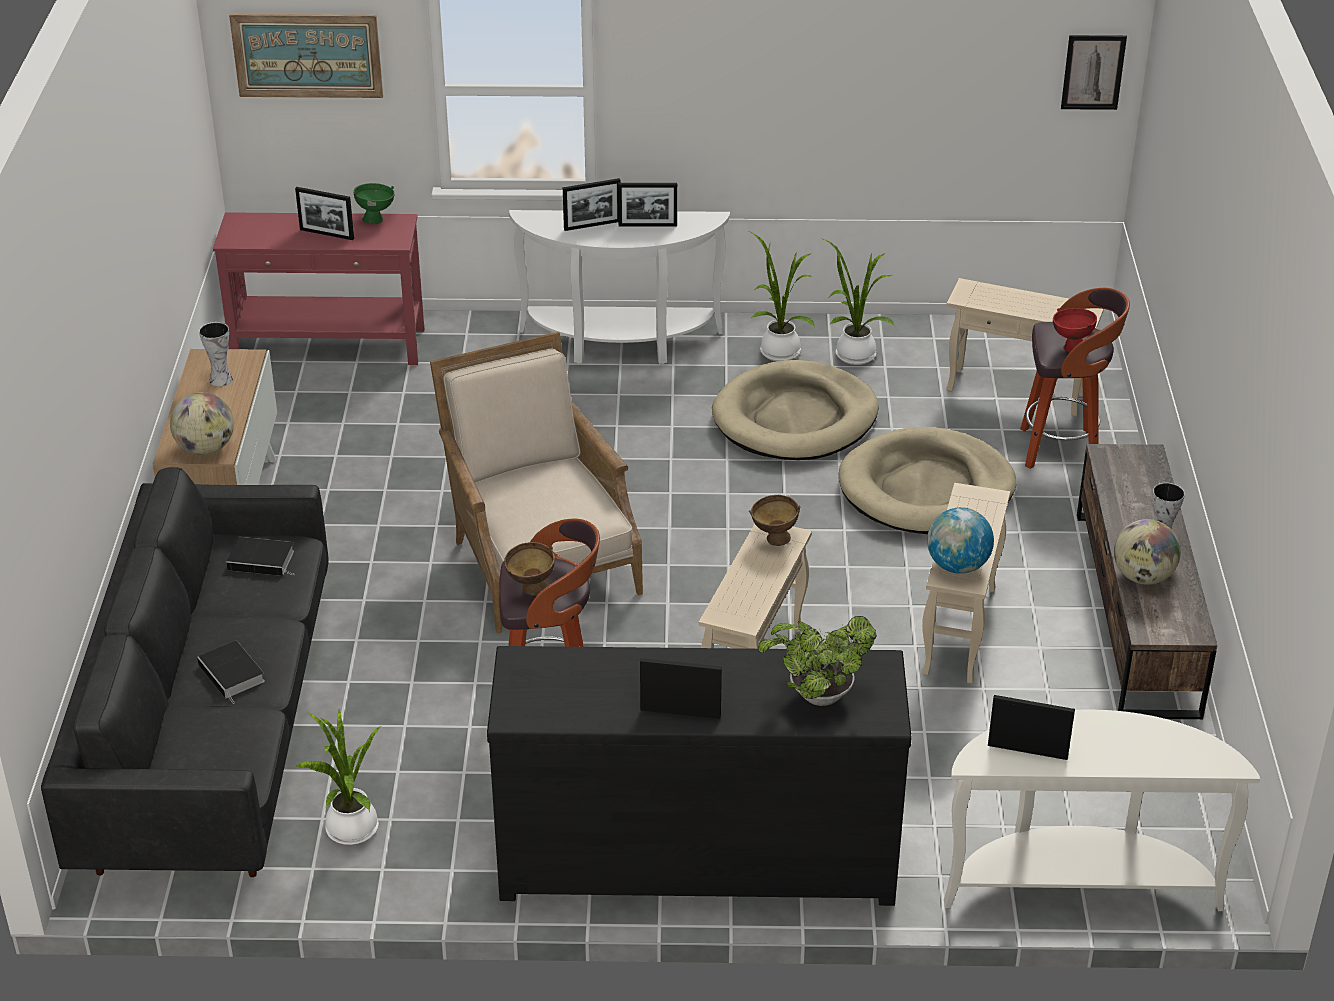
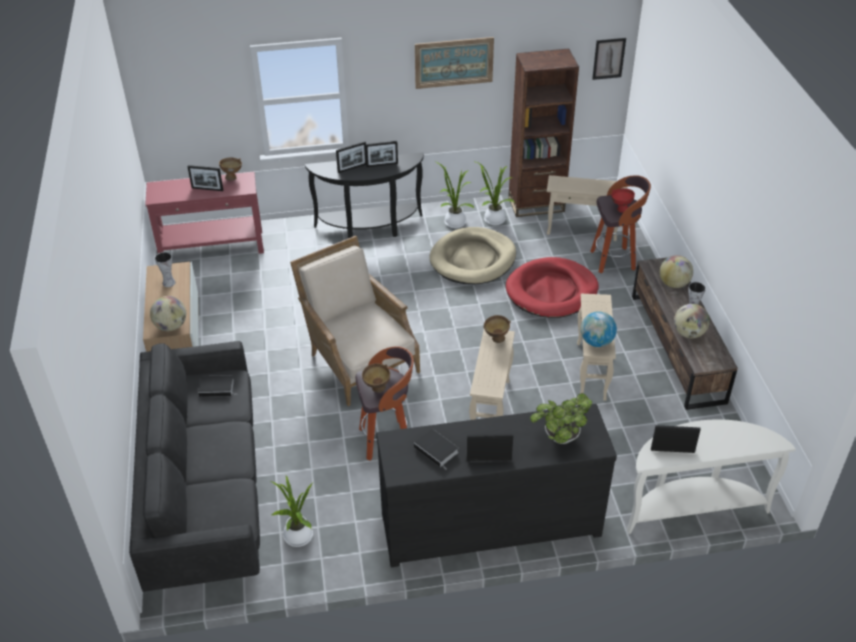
camera: 10 degrees left, 5 degrees up
book [197,641,265,704] -> book moved to [414,429,458,470]
picture [229,14,383,98] -> picture moved to [415,37,494,89]
green bowl [353,183,395,224] -> brown bowl [219,157,242,181]
white console table [509,210,730,364] -> black console table [305,152,424,238]
beige dog bed [839,427,1016,534] -> red dog bed [506,257,599,318]
none -> brown bookcase [508,49,579,217]
none -> globe [660,255,693,288]

